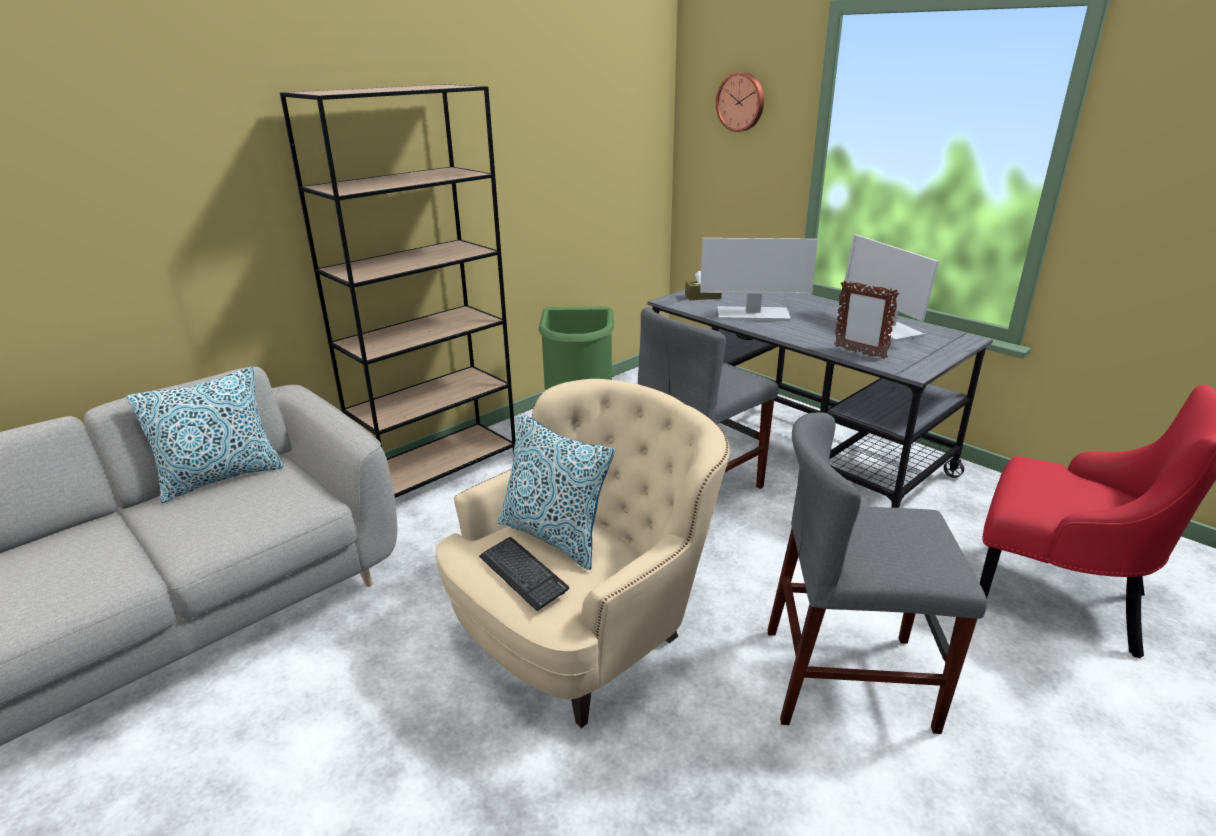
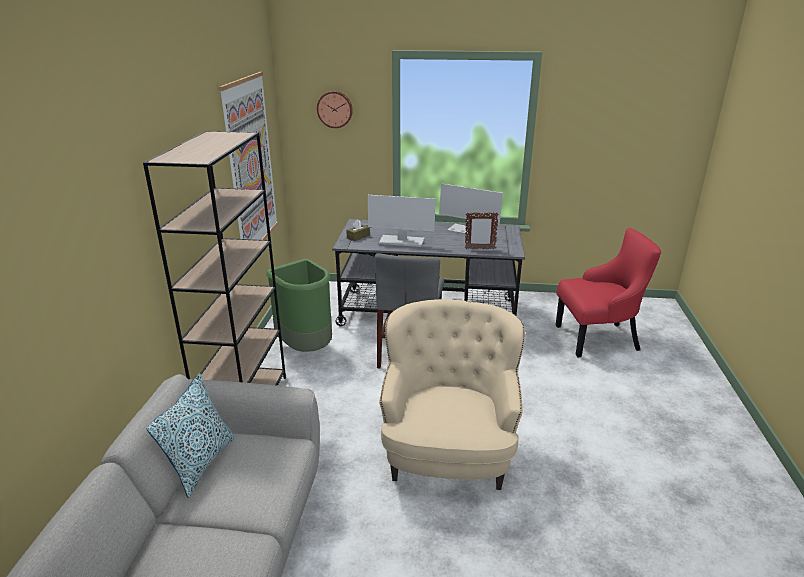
camera: 40 degrees left, 0 degrees up
keyboard [479,537,569,611] -> none
pillow [498,414,615,570] -> none
monitor [700,238,818,321] -> monitor turned 45 degrees clockwise [368,195,436,247]
grey chair [767,412,987,734] -> none
none -> picture [219,72,278,240]

